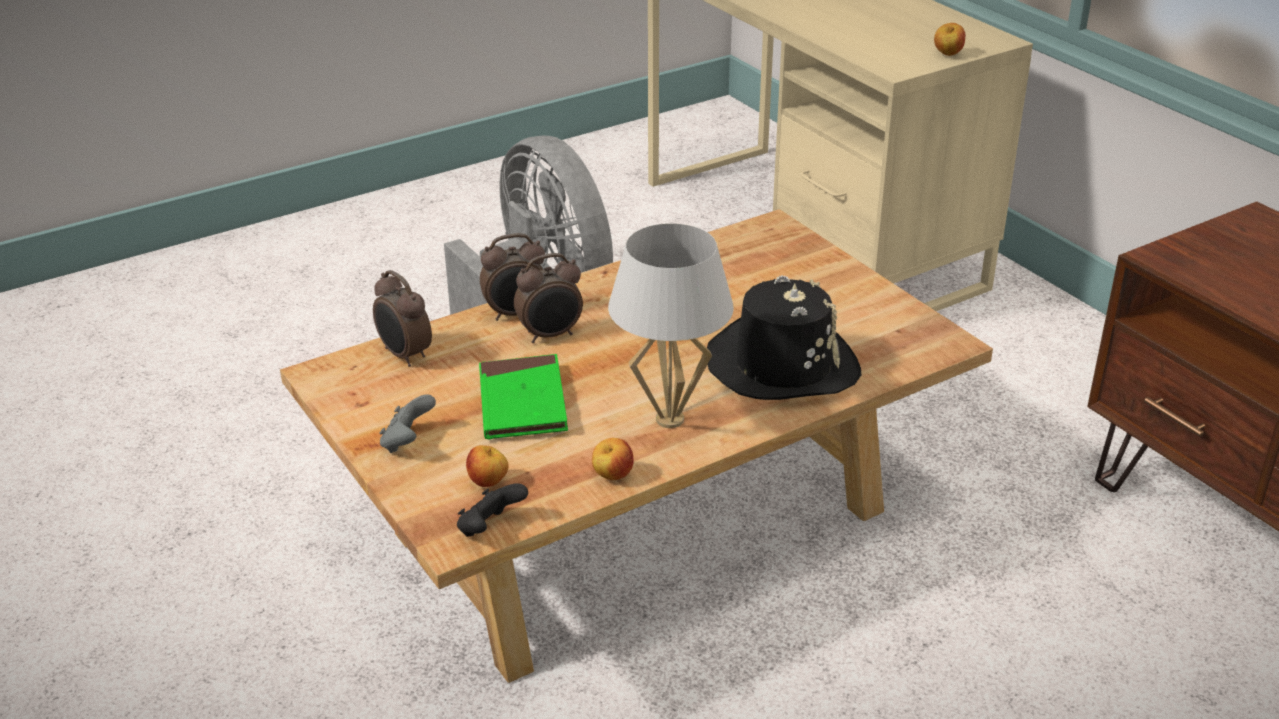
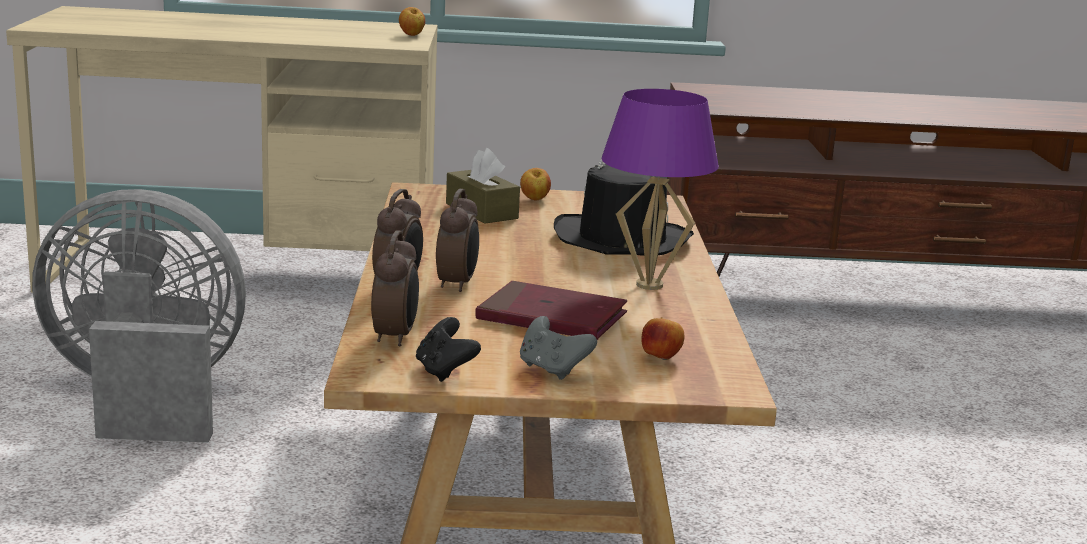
camera: 60 degrees left, 15 degrees down
alarm clock [373,270,432,367] -> alarm clock turned 75 degrees counterclockwise [371,230,419,347]
black game controller [457,483,528,537] -> black game controller moved to [416,317,481,382]
green book [479,354,568,439] -> red book [476,281,627,340]
apple [592,438,634,480] -> apple moved to [520,168,551,200]
white table lamp [608,223,734,428] -> purple table lamp [602,89,719,290]
none -> brown tissue box [446,148,520,223]

